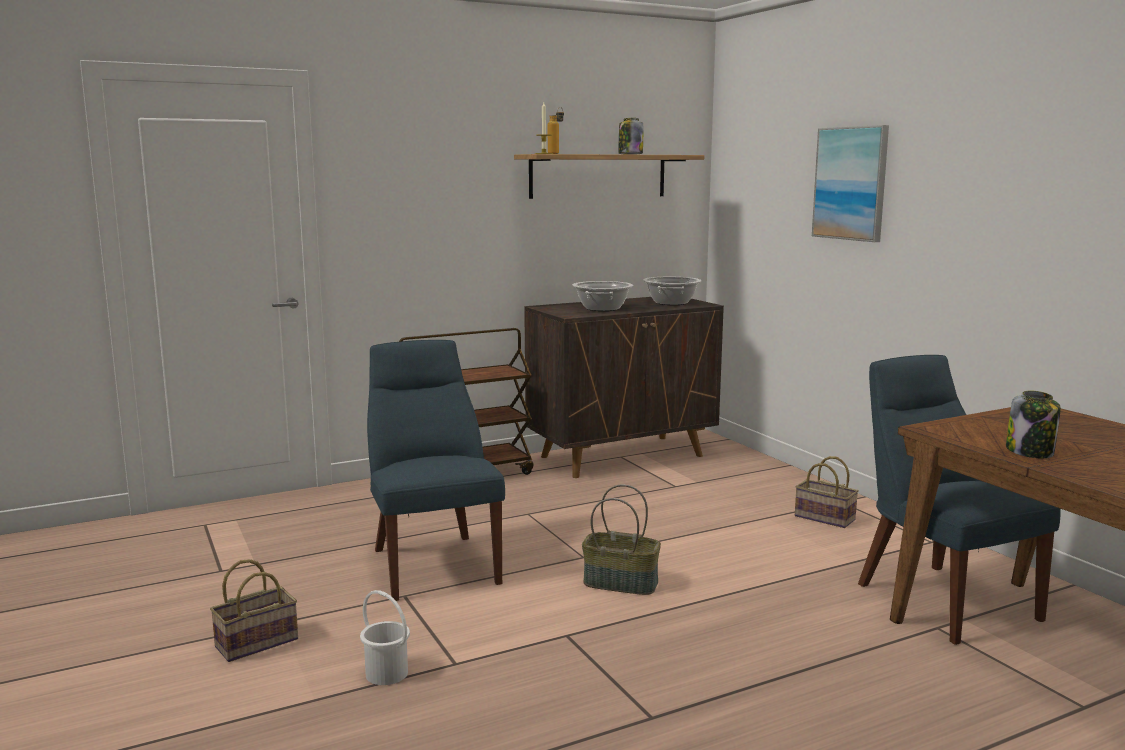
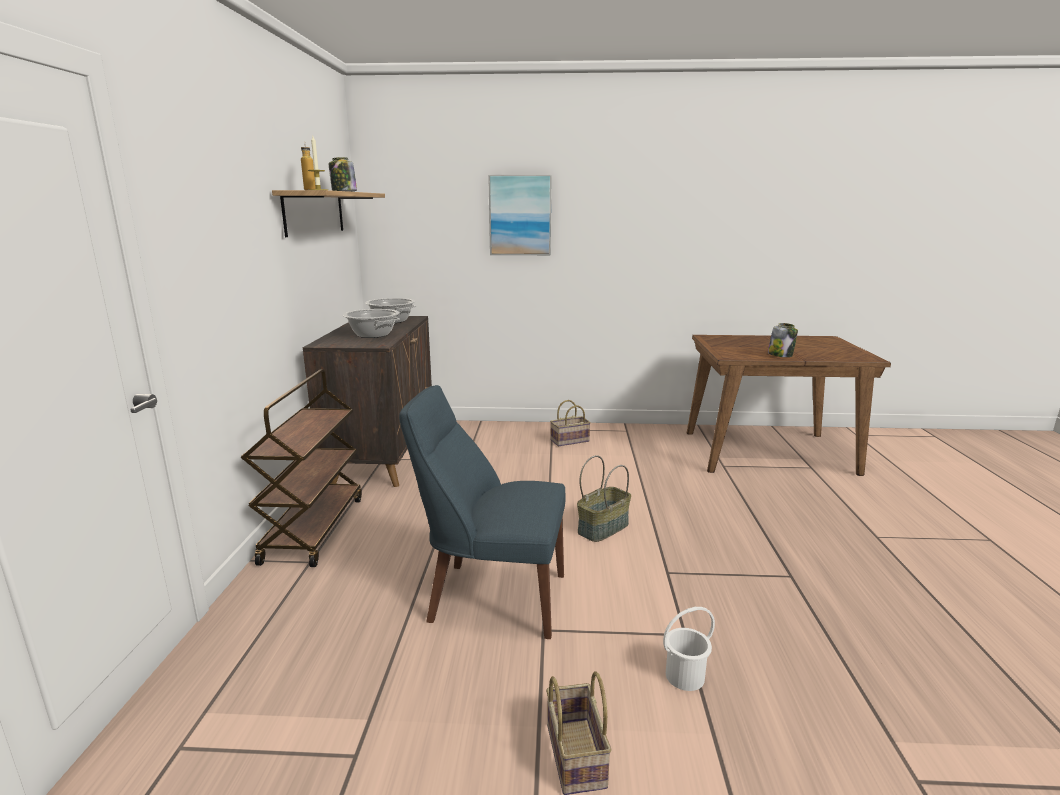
camera: 60 degrees left, 5 degrees up
blue chair [858,355,1061,645] -> none

